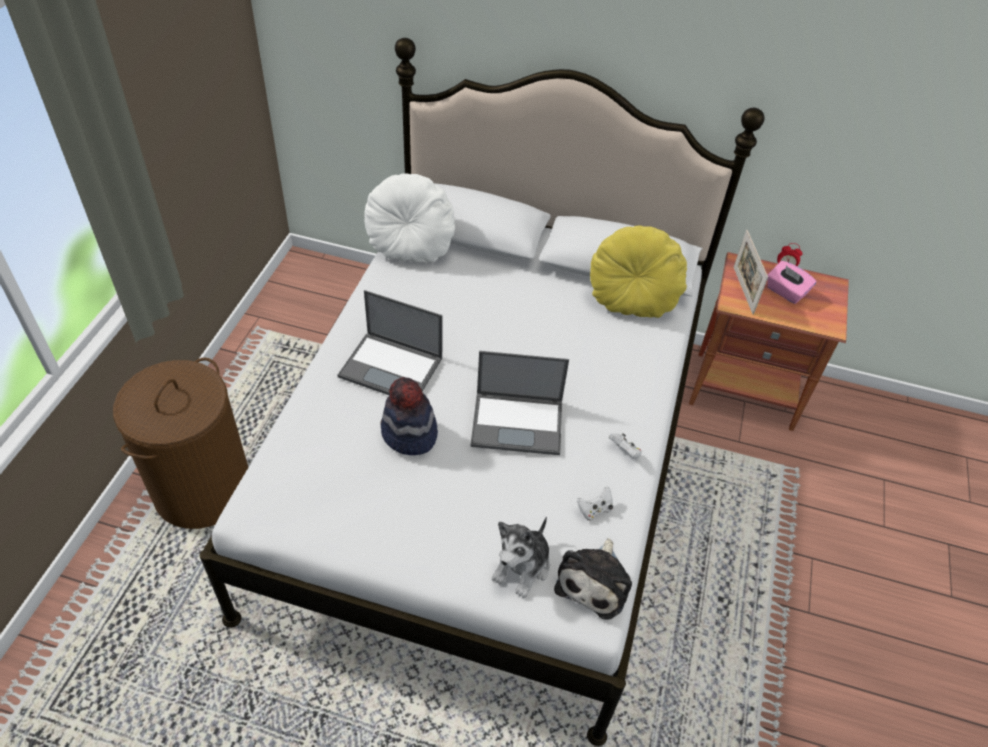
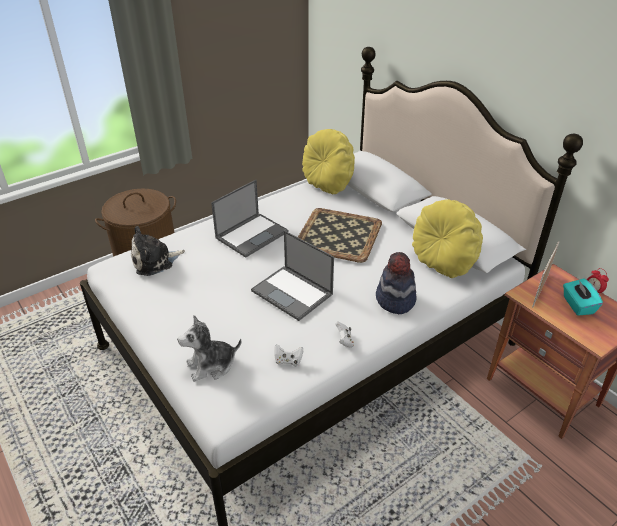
camera: 40 degrees right, 10 degrees down
laptop [338,290,443,395] -> laptop turned 105 degrees counterclockwise [211,180,288,258]
white pillow [364,173,455,263] -> yellow pillow [302,129,355,195]
hat [381,377,438,455] -> hat moved to [376,252,416,314]
plush toy [554,538,632,620] -> plush toy moved to [131,226,185,276]
pink tissue box [767,261,816,304] -> turquoise tissue box [563,278,603,316]
none -> tray [298,208,382,263]

